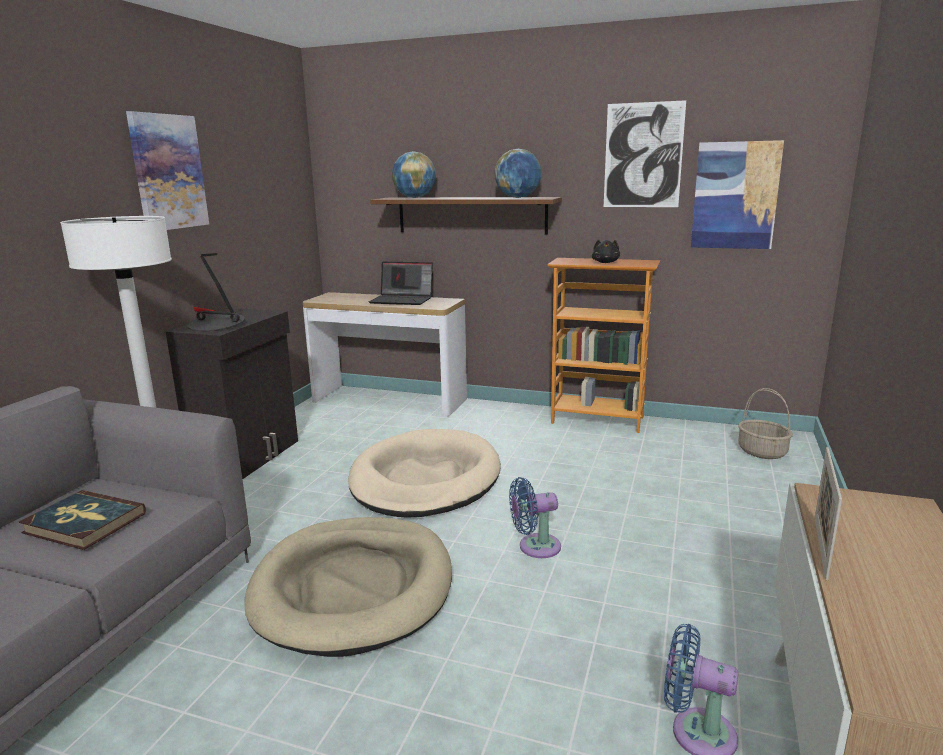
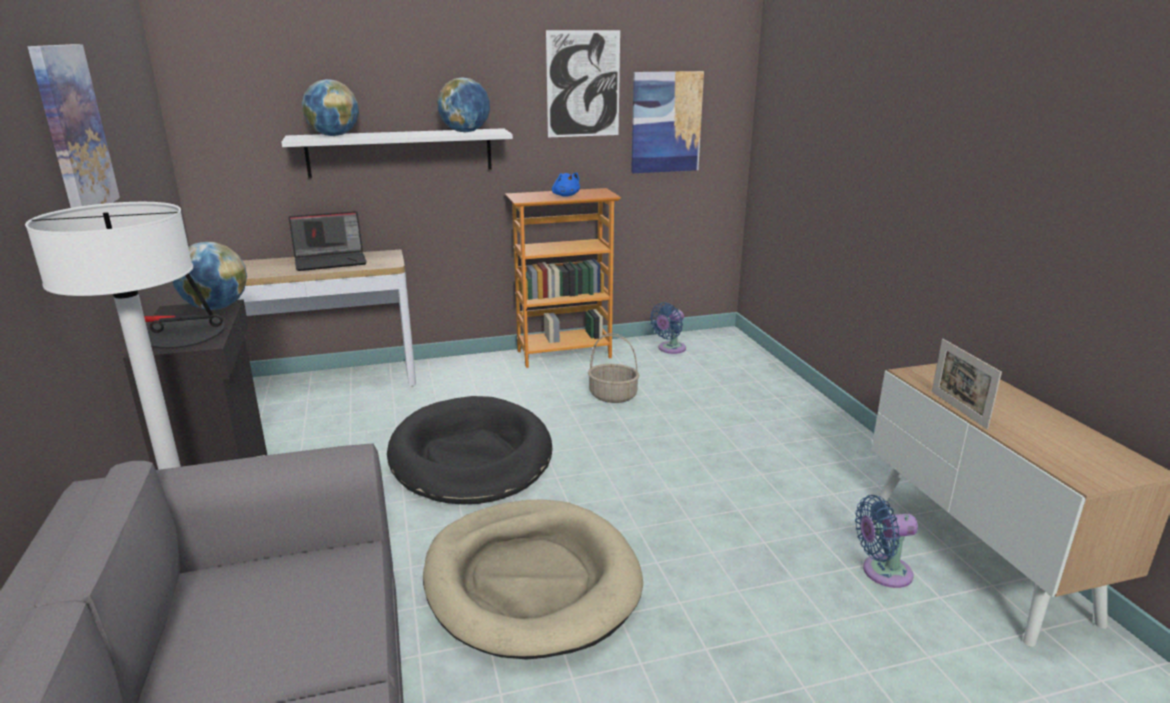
camera: 35 degrees left, 5 degrees up
book [19,490,146,550] -> none
beige dog bed [348,429,501,518] -> black dog bed [387,396,552,504]
brown shelf [370,197,562,235] -> white shelf [281,128,513,178]
blue fan [509,477,561,558] -> blue fan moved to [650,303,686,354]
black plush toy [592,239,620,263] -> blue plush toy [552,172,580,197]
basket [738,388,793,459] -> basket moved to [588,333,639,403]
none -> globe [173,242,247,310]

